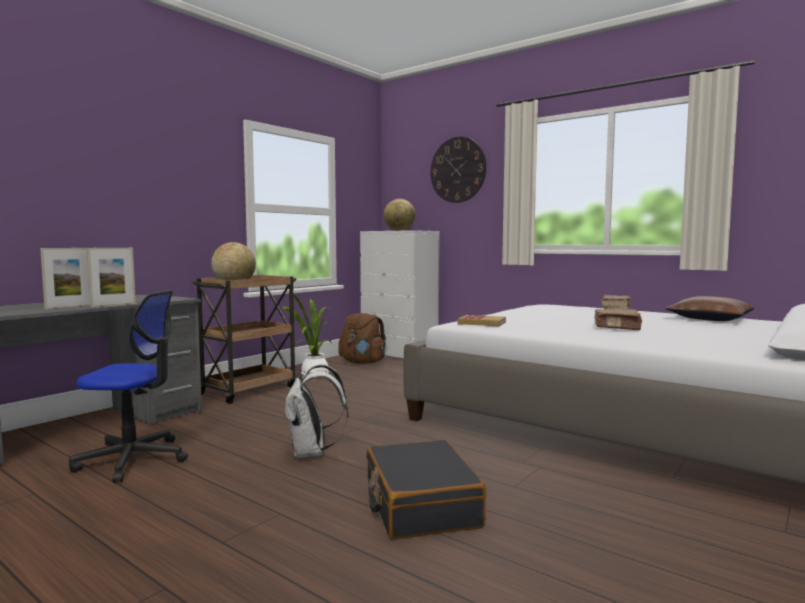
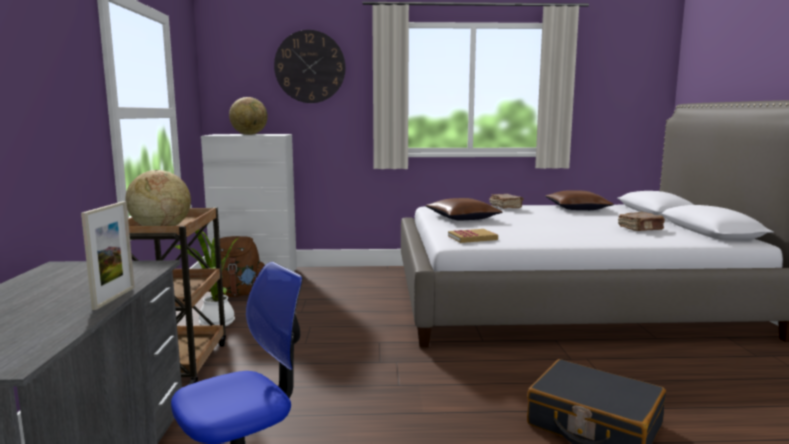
camera: 40 degrees left, 5 degrees up
picture frame [40,248,91,309] -> none
white backpack [283,364,348,458] -> none
brown book [594,309,642,330] -> brown book moved to [618,212,665,231]
none -> brown pillow [425,198,502,220]

